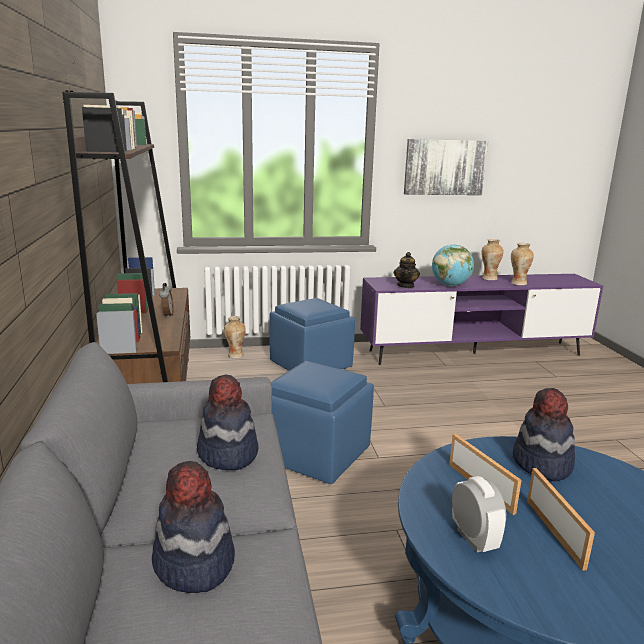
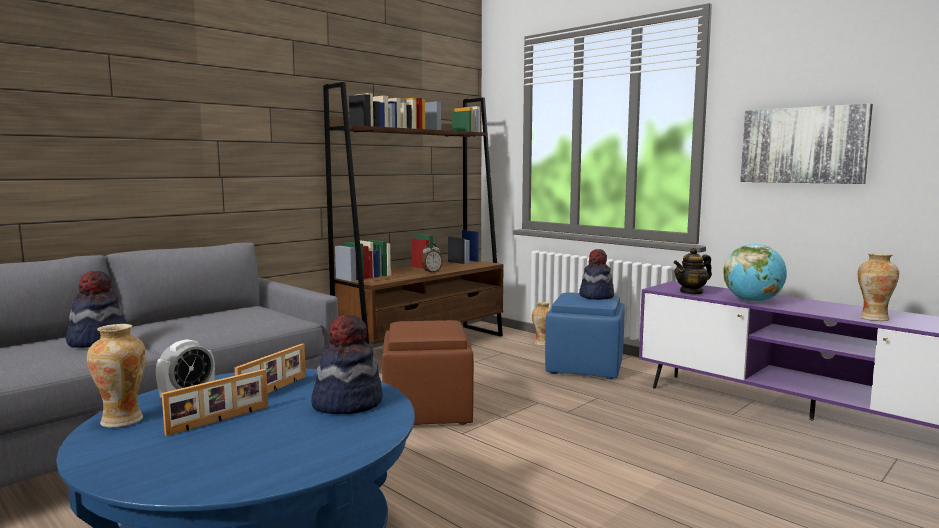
camera: 55 degrees right, 10 degrees down
hat [197,375,258,470] -> hat moved to [579,249,614,300]
blue ottoman [271,361,374,484] -> brown ottoman [382,320,474,425]
vase [482,239,503,281] -> vase moved to [87,324,146,428]

